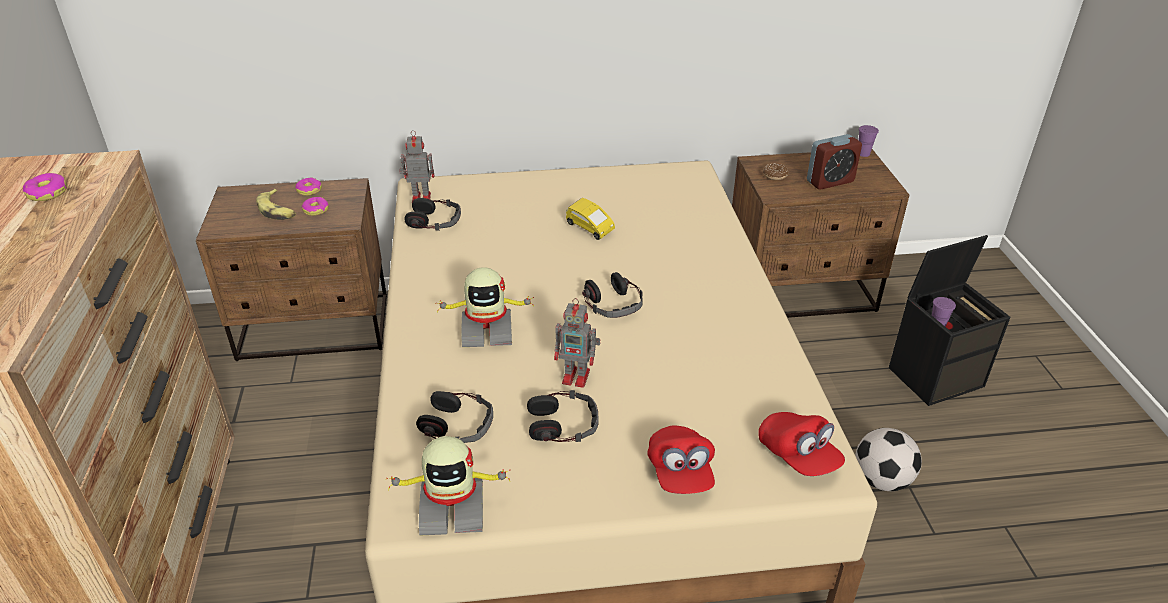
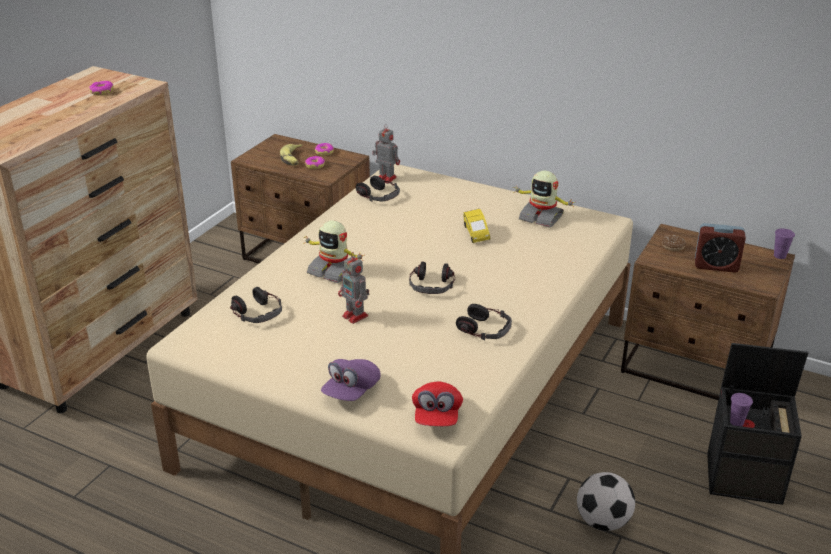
camera: 35 degrees right, 5 degrees down
toy robot [385,436,510,535] -> toy robot moved to [513,170,574,228]
headphones [527,390,599,442] -> headphones moved to [456,304,512,340]
red cap [647,425,715,494] -> purple cap [321,359,381,401]

